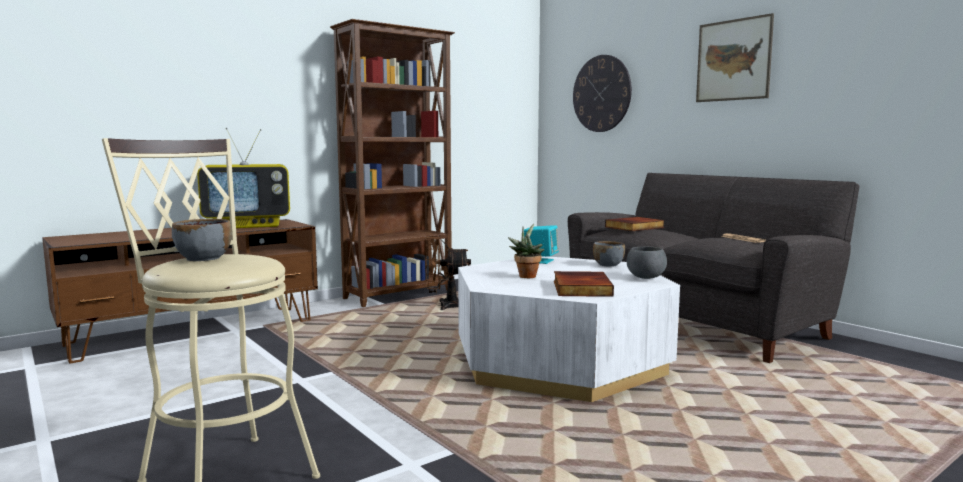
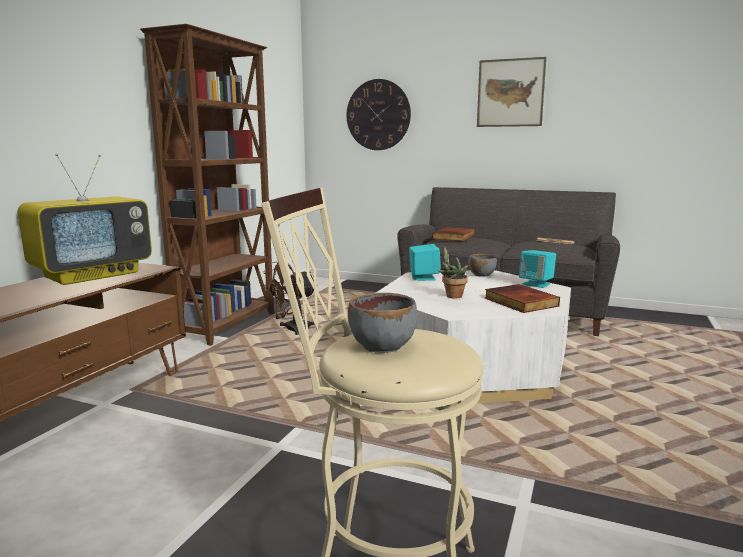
camera: 30 degrees left, 5 degrees up
grey bowl [627,246,667,279] -> turquoise speaker [519,250,556,288]

